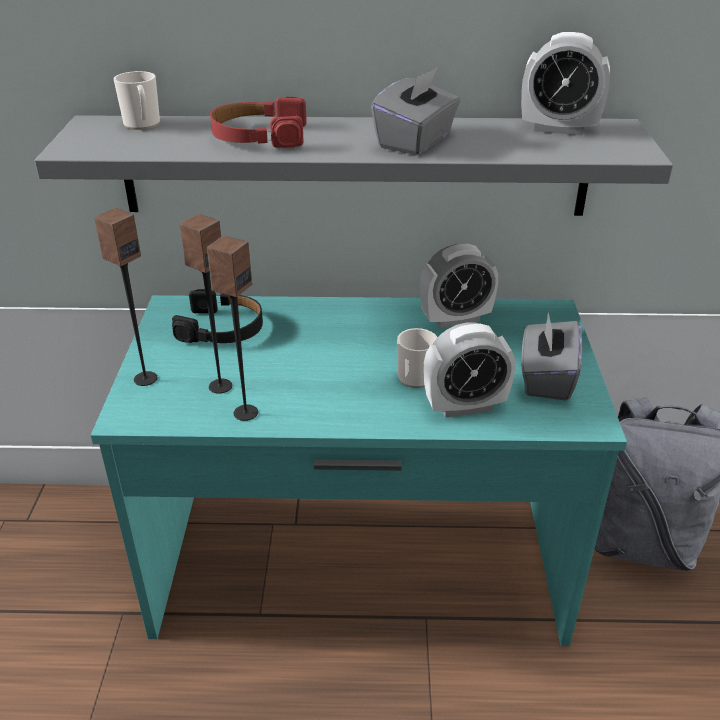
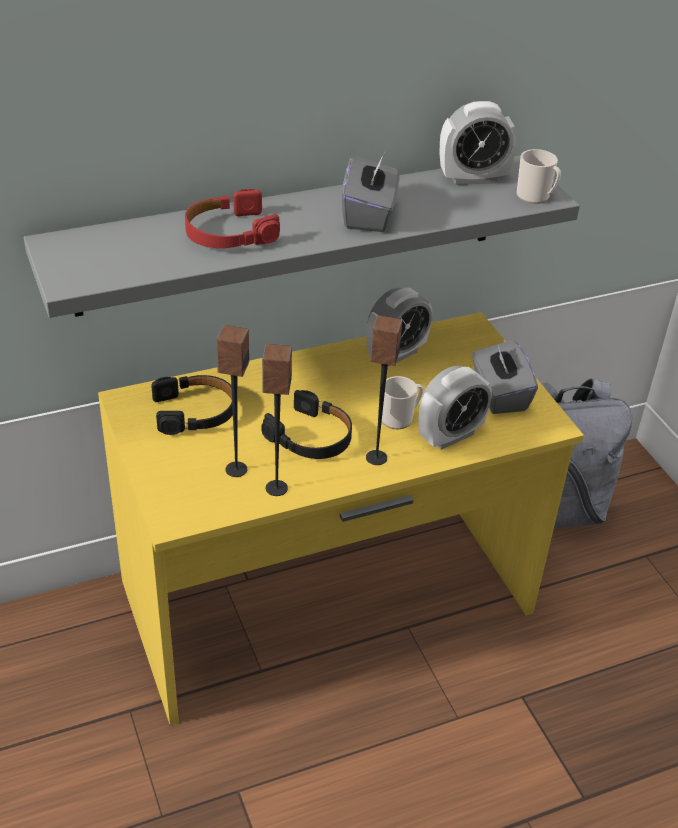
camera: 25 degrees left, 5 degrees up
turquoise desk [91,295,627,646] -> yellow desk [98,312,584,725]
speaker [94,208,157,386] -> speaker moved to [366,315,403,465]
mug [113,71,160,130] -> mug moved to [517,149,561,204]
none -> black headphones [261,390,352,459]

